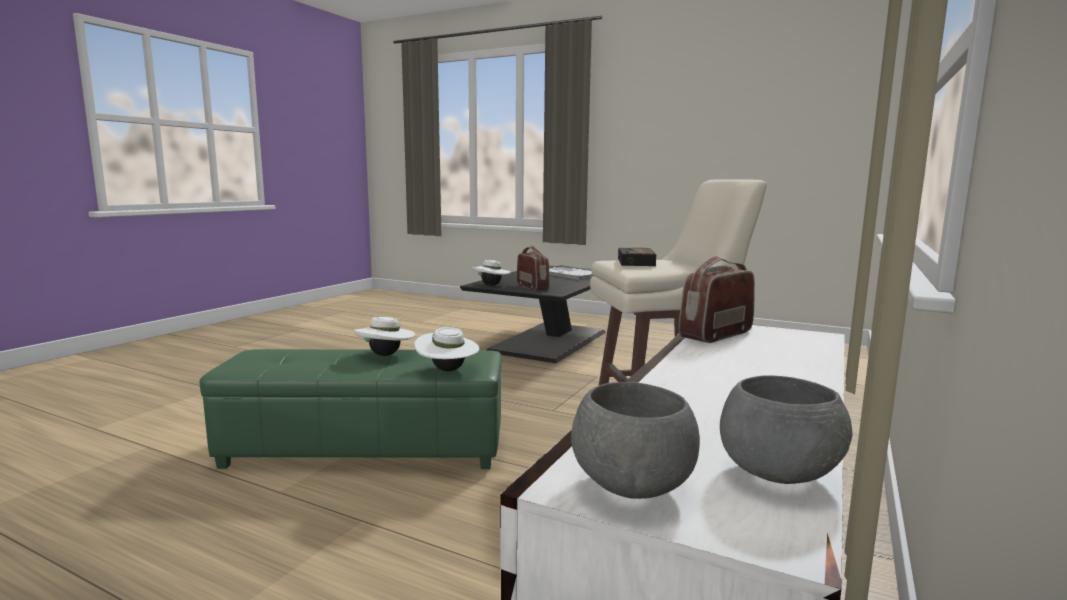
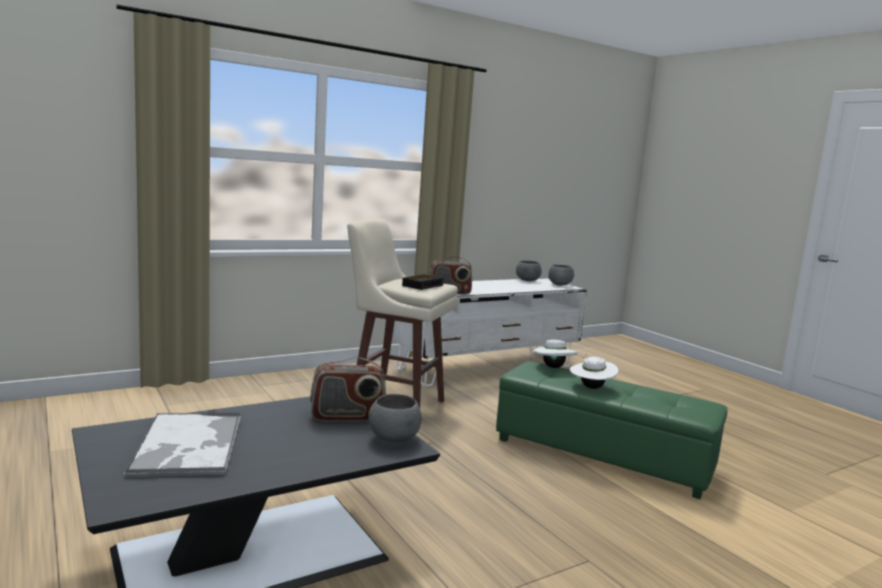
camera: 150 degrees left, 0 degrees up
white hat [472,260,511,286] -> grey bowl [368,394,422,442]
radio [517,246,550,291] -> radio turned 105 degrees counterclockwise [310,357,386,422]

